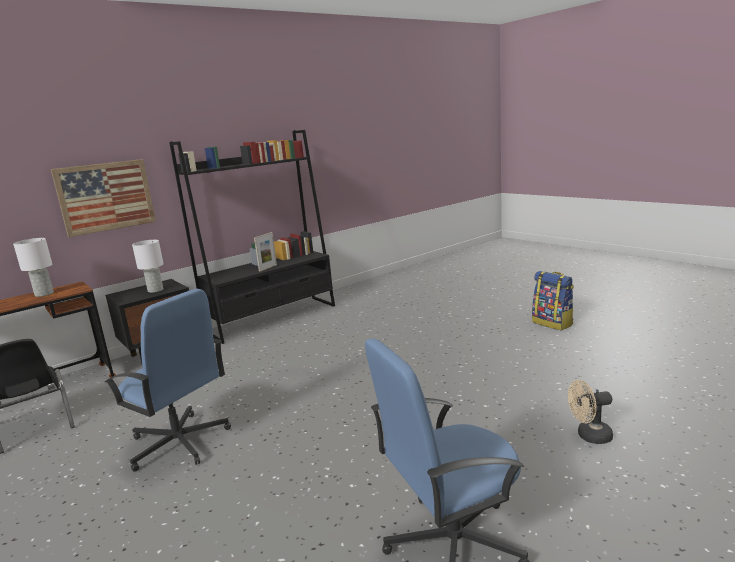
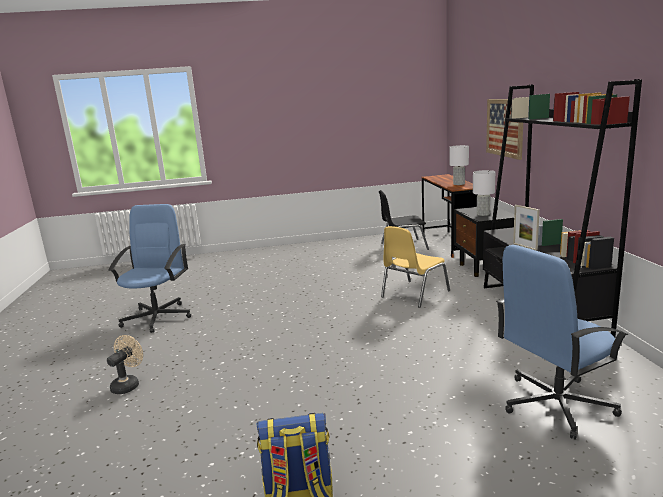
camera: 120 degrees right, 0 degrees up
blue office chair [105,289,231,472] -> blue office chair moved to [496,245,628,439]
none -> yellow chair [381,226,450,308]

